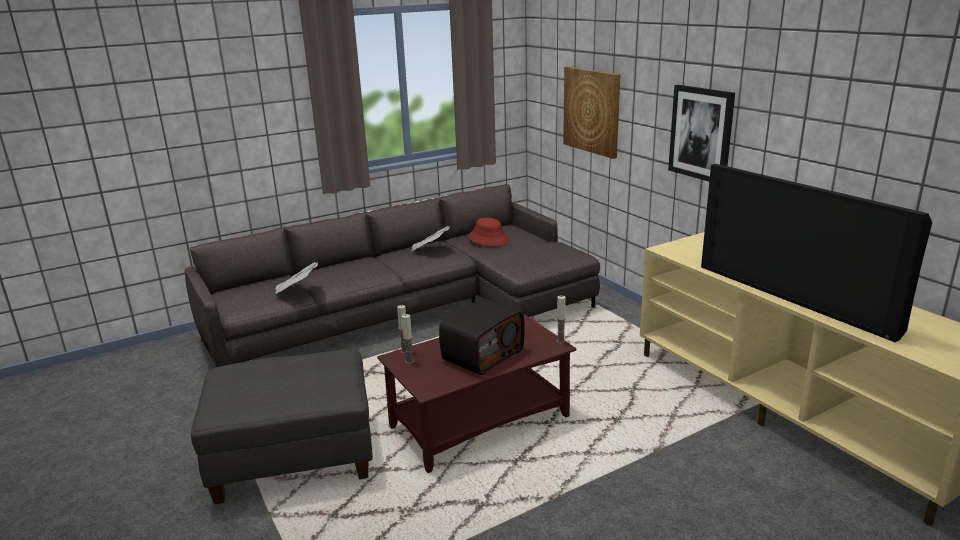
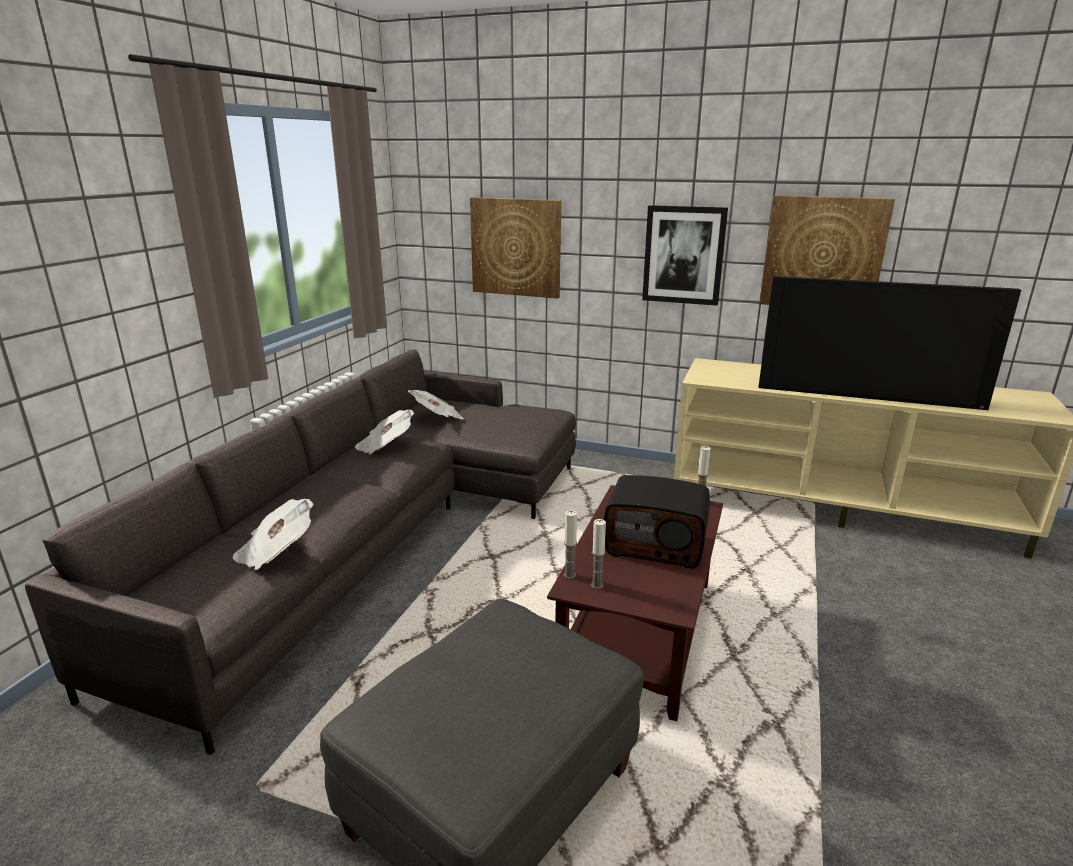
camera: 40 degrees left, 0 degrees up
radio [439,299,525,375] -> radio turned 105 degrees clockwise [604,475,710,569]
red hat [468,218,509,246] -> newspaper [408,390,464,419]
none -> picture [759,195,895,305]

